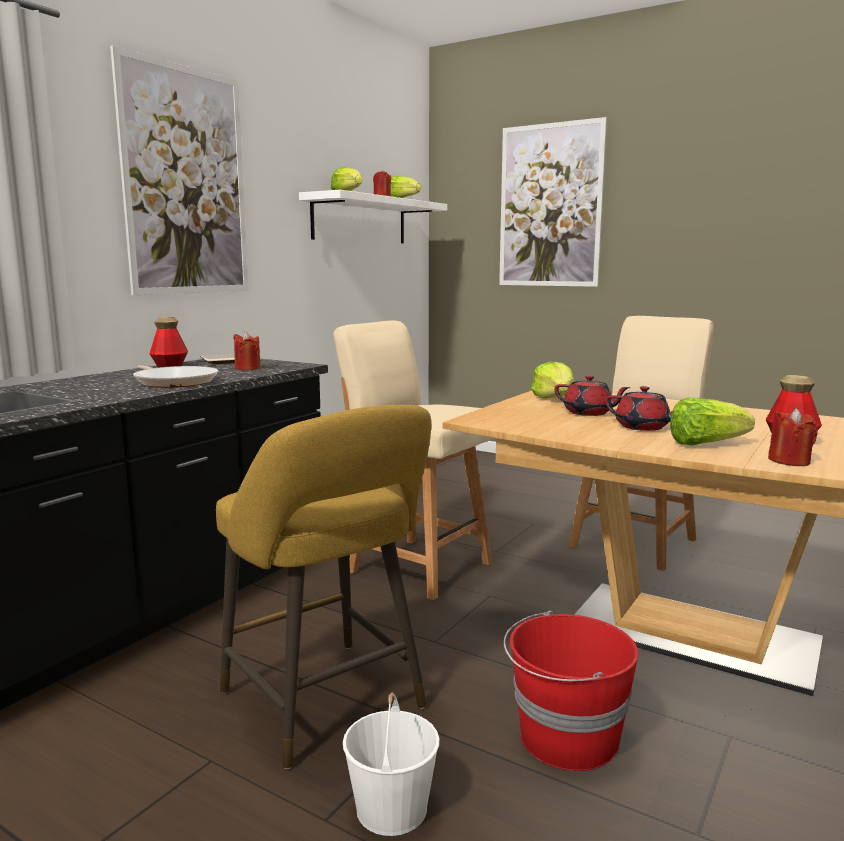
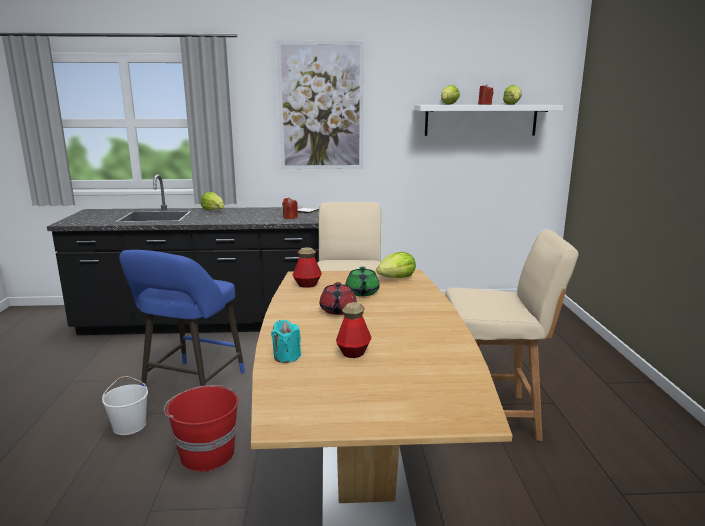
camera: 55 degrees right, 5 degrees up
frying pan [133,365,218,388] -> none
bottle [149,317,188,368] -> bottle moved to [292,247,322,288]
yellow stool [216,405,431,769] -> blue stool [119,250,245,387]
picture [499,117,607,287] -> none
red teapot [555,375,631,416] -> green teapot [345,267,380,296]
lettuce [670,397,755,446] -> lettuce moved to [201,191,224,210]
red candle [768,408,817,466] -> turquoise candle [271,320,301,363]

